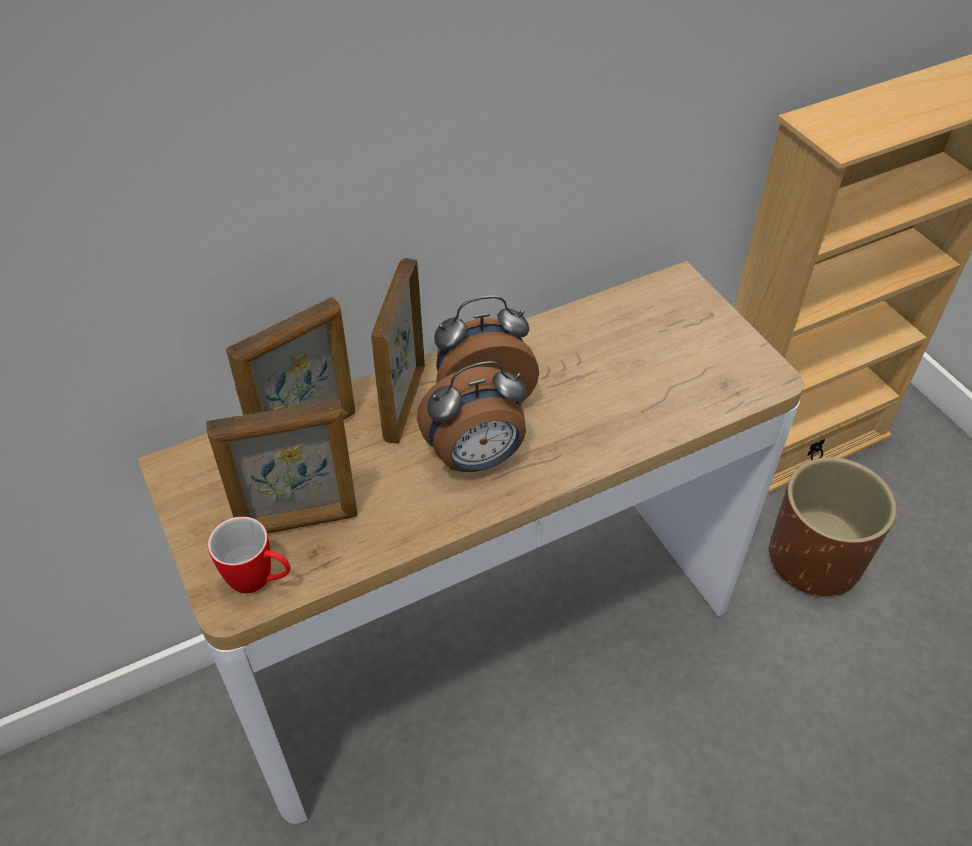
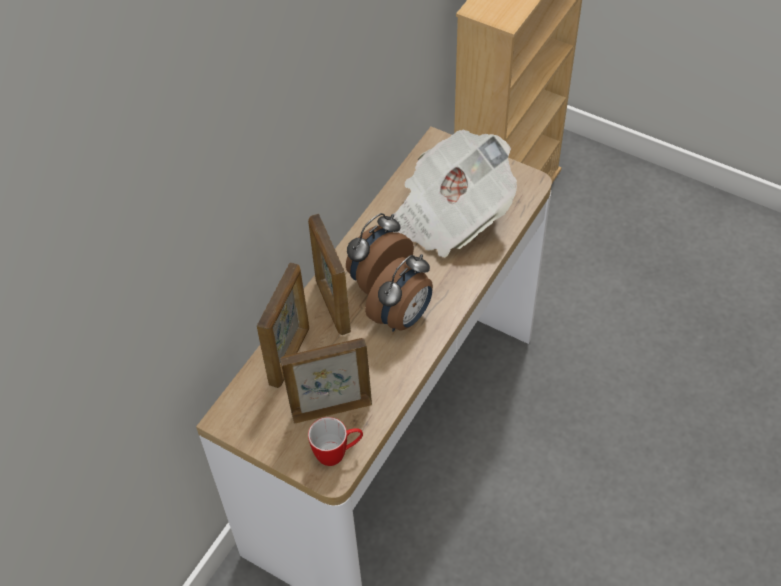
camera: 30 degrees left, 5 degrees up
picture frame [206,399,358,533] -> picture frame turned 150 degrees counterclockwise [280,338,372,424]
brown planter [769,457,897,596] -> none
none -> newspaper [394,130,517,258]

